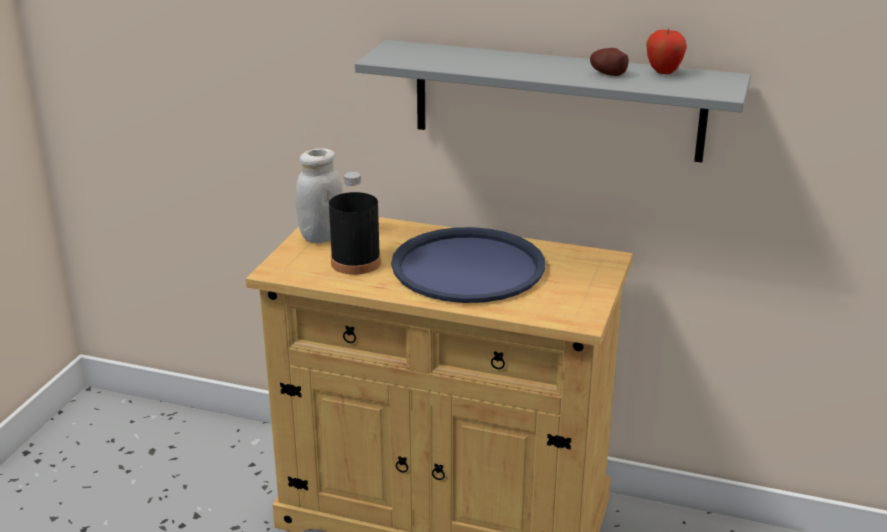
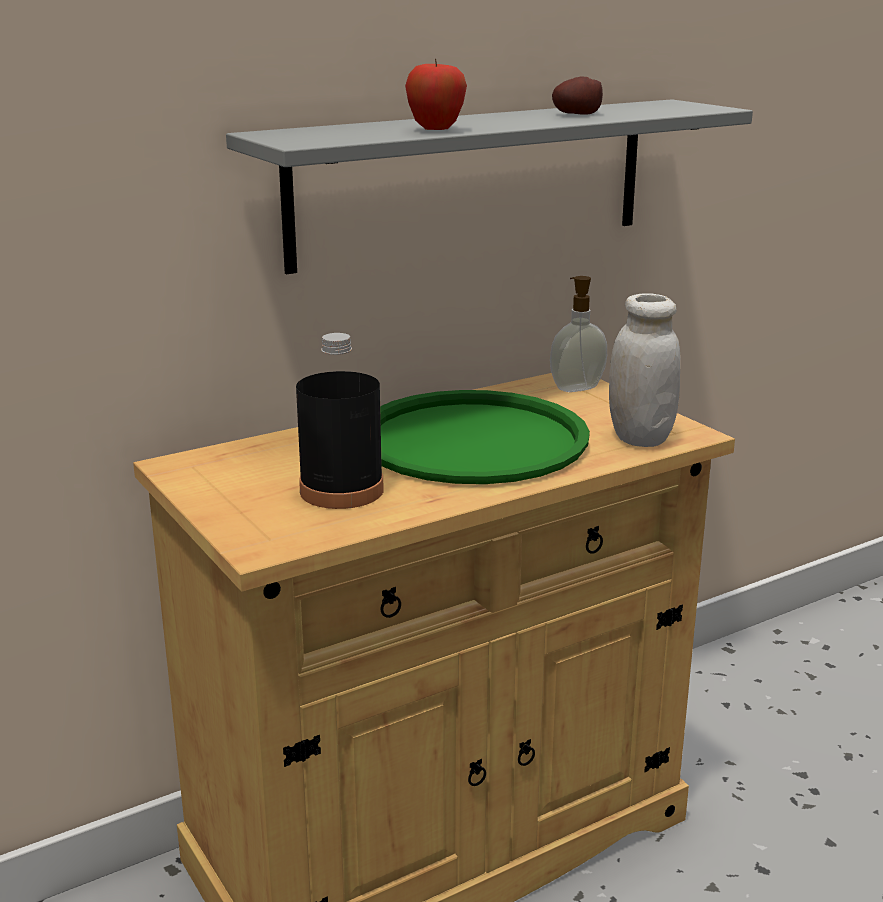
camera: 50 degrees left, 5 degrees down
white jar [295,148,343,243] -> white jar moved to [609,293,680,447]
blue tray [391,227,545,303] -> green tray [380,390,590,484]
apple [646,28,687,74] -> apple moved to [405,58,467,130]
none -> soap dispenser [550,276,607,392]

